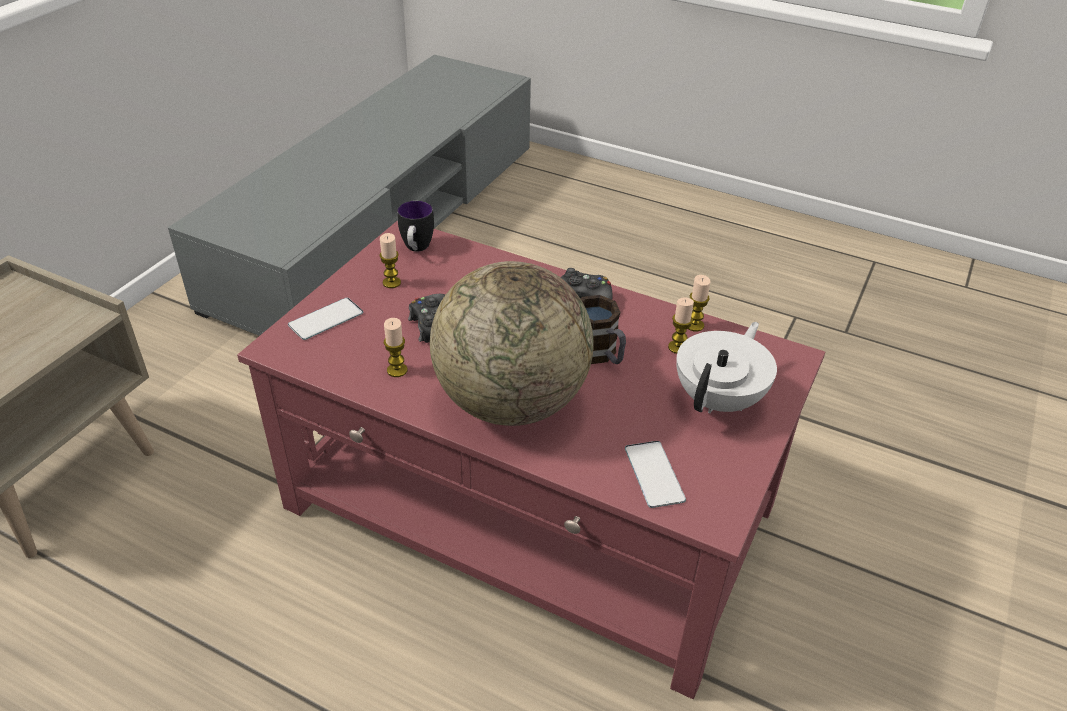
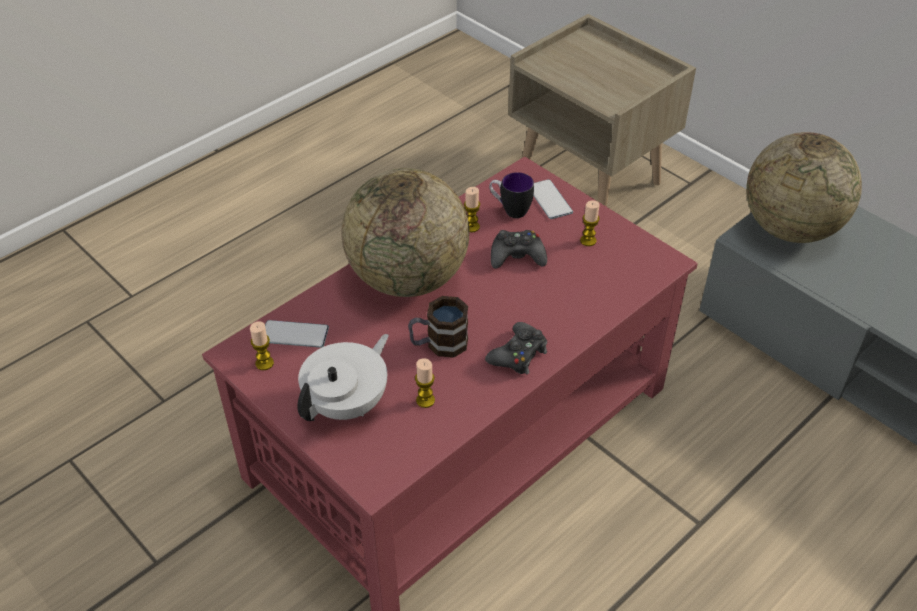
camera: 110 degrees right, 5 degrees up
mug [397,201,434,252] -> mug moved to [489,172,534,218]
white teapot [676,322,777,413] -> white teapot turned 105 degrees counterclockwise [297,334,389,421]
candle [688,275,711,332] -> candle moved to [250,321,274,370]
none -> globe [746,132,862,243]

